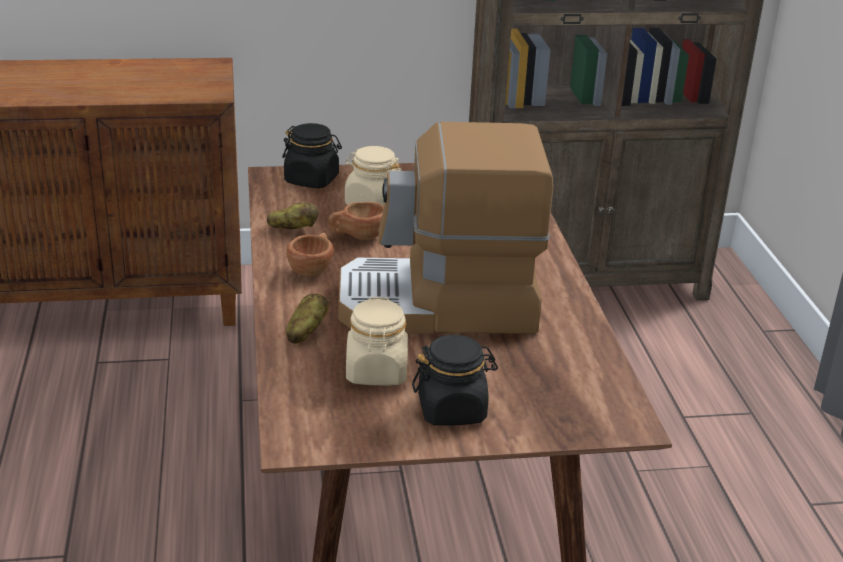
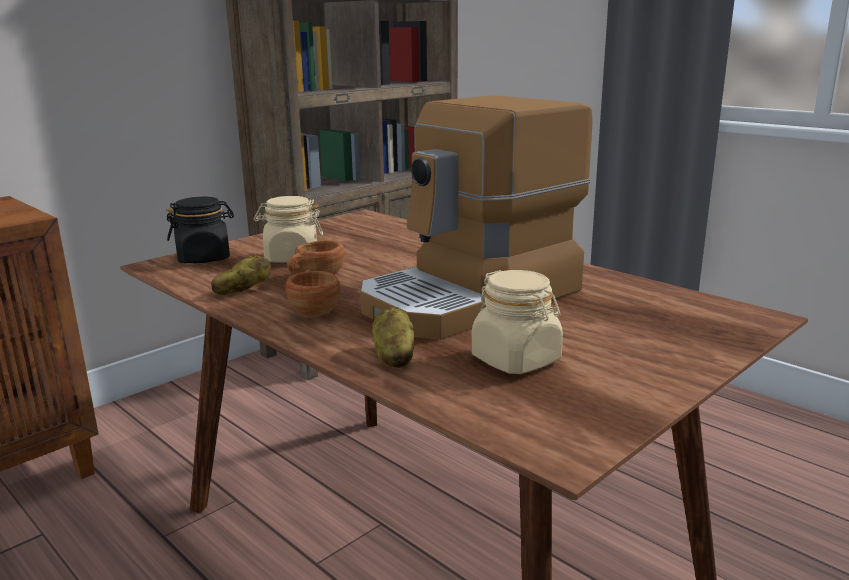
camera: 35 degrees left, 10 degrees down
black jar [412,335,498,426] -> none

